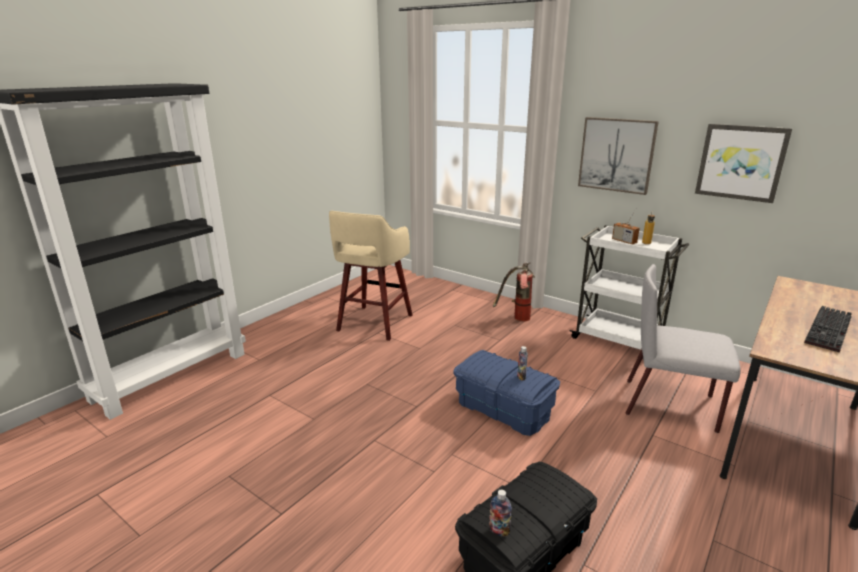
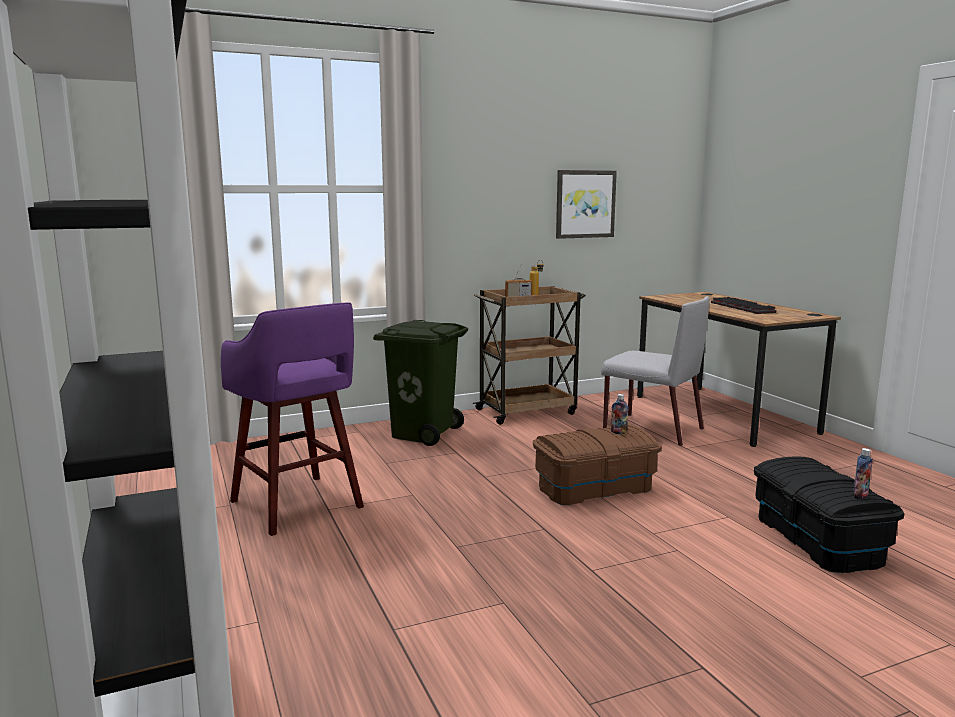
camera: 60 degrees left, 10 degrees down
beige stool [329,211,413,341] -> purple stool [221,302,364,536]
blue storage box [453,350,560,436] -> brown storage box [533,425,662,505]
fire extinguisher [493,262,535,322] -> green trash can [373,320,468,446]
white cart [570,225,689,359] -> brown cart [473,286,586,425]
picture [578,117,659,195] -> none
grey chair [626,264,741,433] -> grey chair turned 105 degrees counterclockwise [601,296,710,446]

